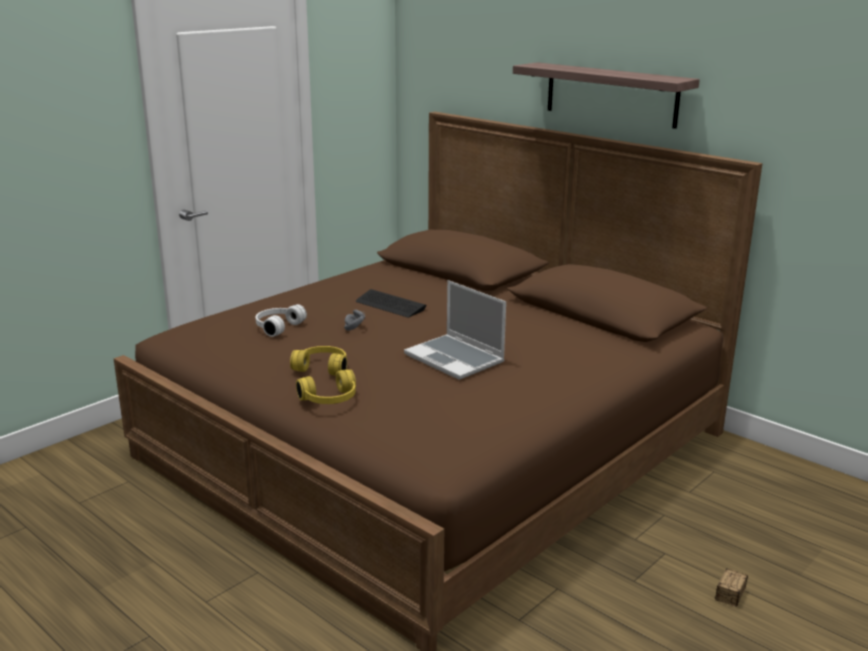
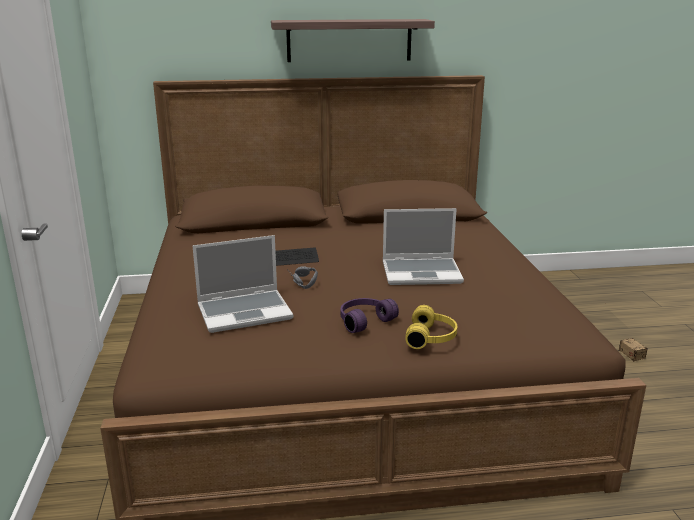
camera: 50 degrees left, 0 degrees up
white headphones [256,304,307,337] -> laptop [192,235,293,333]
yellow headphones [290,346,347,375] -> purple headphones [340,298,399,333]

